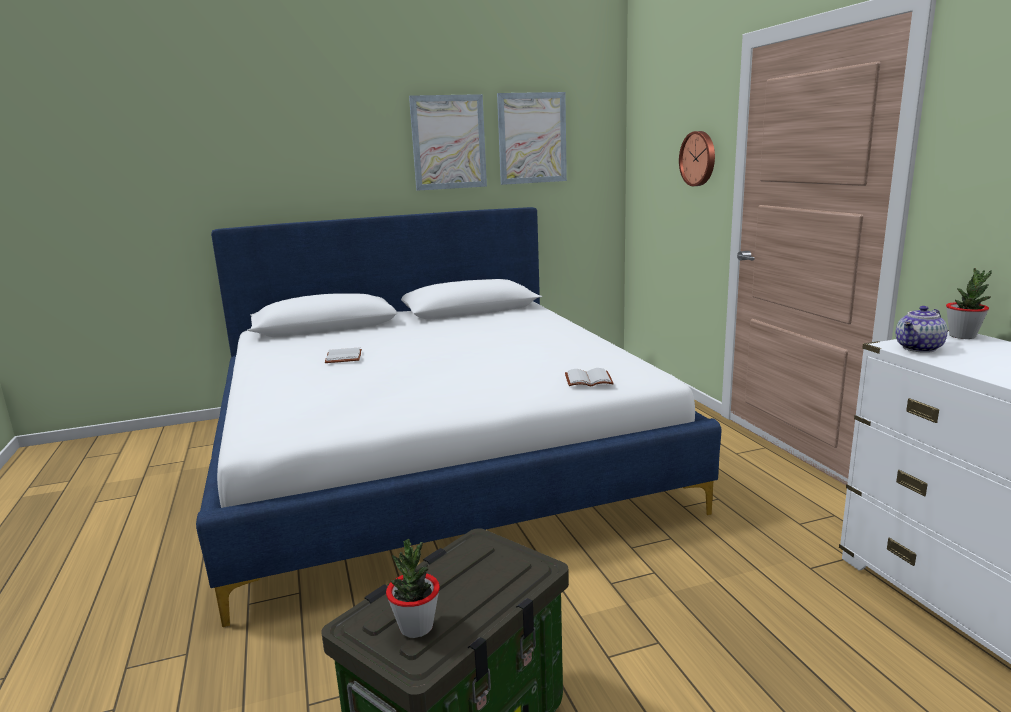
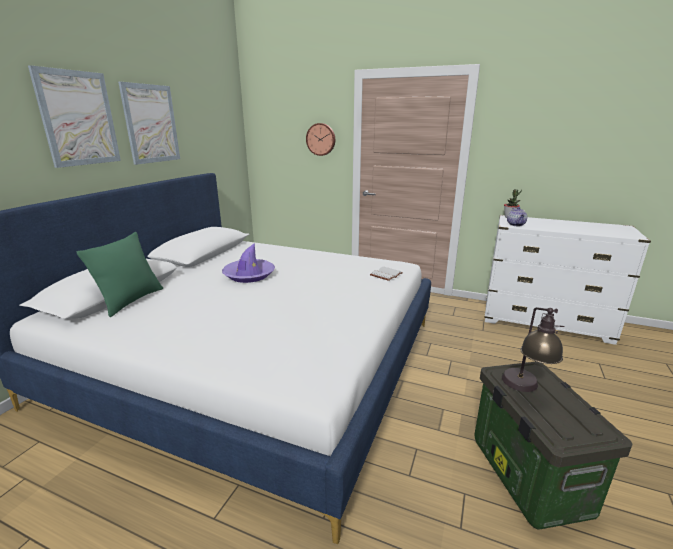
camera: 50 degrees left, 5 degrees up
white book [325,347,362,363] -> none
potted plant [386,539,440,638] -> none
picture [497,92,567,185] -> picture moved to [28,65,121,168]
none -> green pillow [77,232,163,317]
none -> purple hat [222,243,275,283]
none -> table lamp [502,307,565,392]

